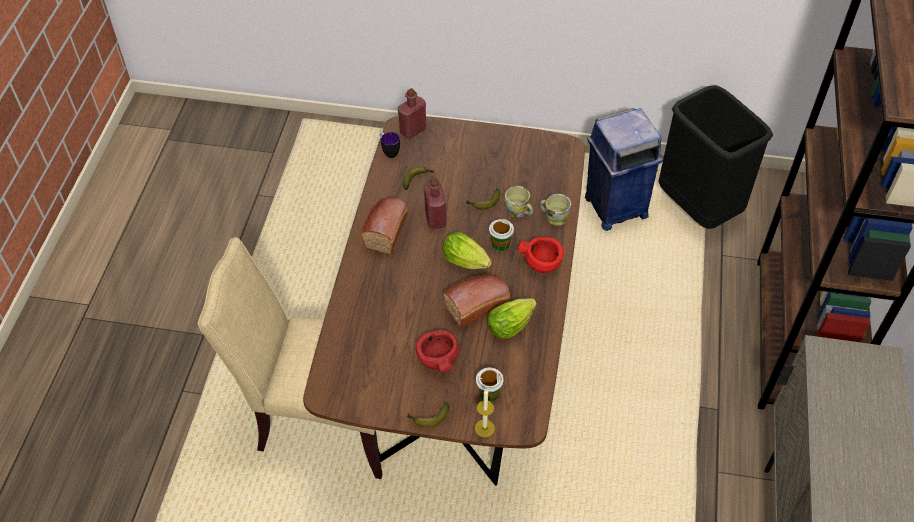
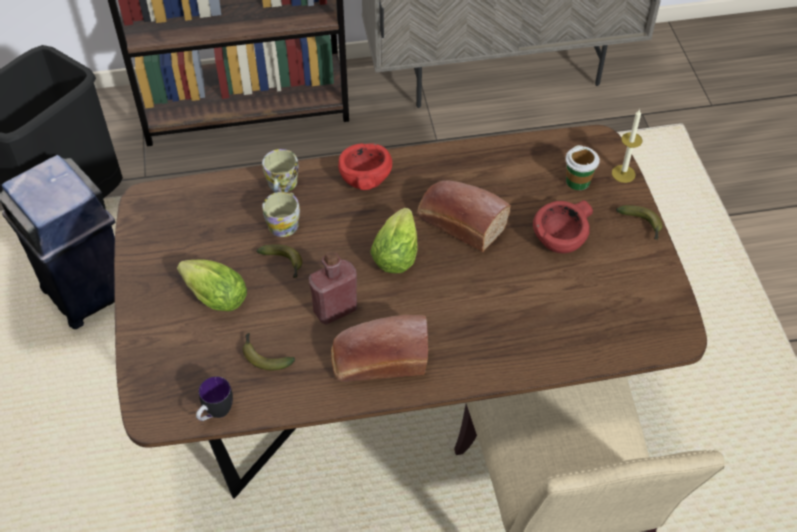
camera: 110 degrees left, 0 degrees up
red bottle [398,88,426,139] -> none
lettuce [487,298,537,339] -> lettuce moved to [177,260,247,311]
cup [489,219,514,251] -> none

